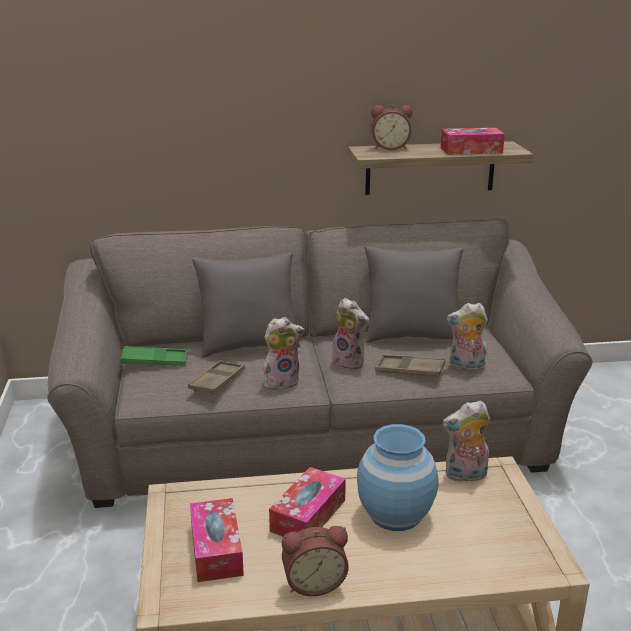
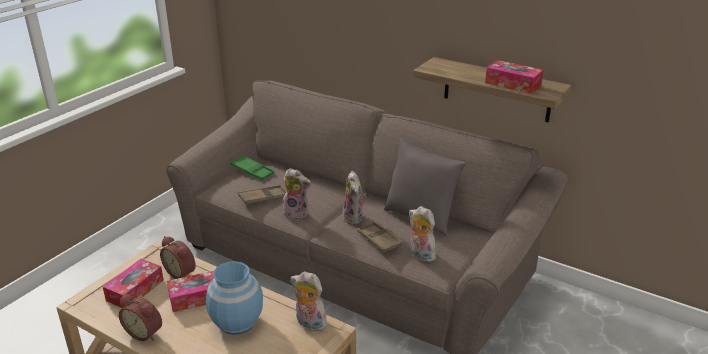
camera: 40 degrees right, 5 degrees up
grey pillow [192,252,301,358] -> none
alarm clock [371,105,412,150] -> alarm clock moved to [160,236,196,279]

